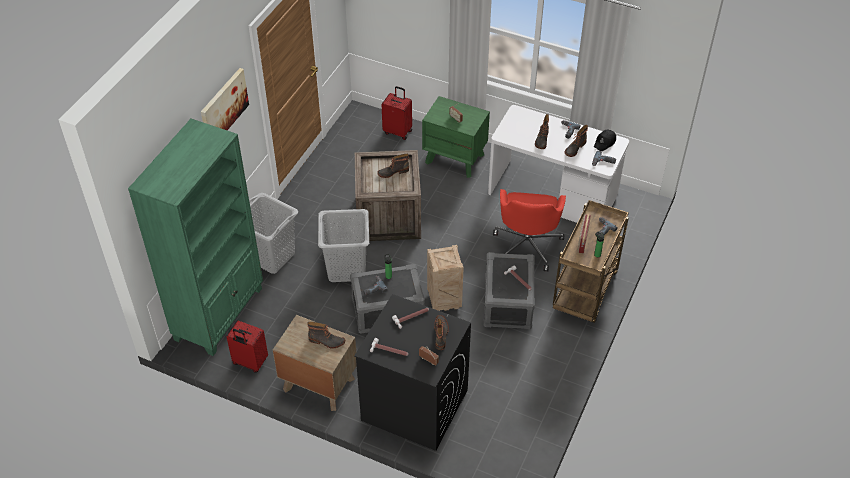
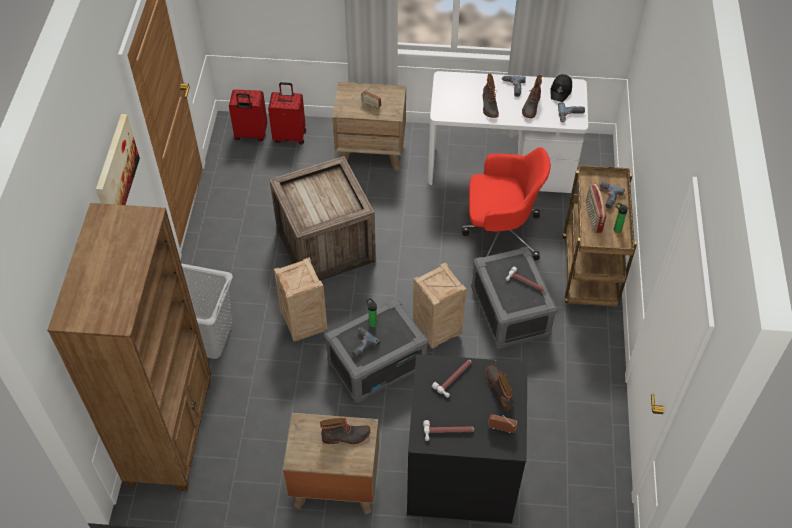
camera: 20 degrees left, 5 degrees up
green bookcase [128,119,263,356] -> brown bookcase [47,203,211,491]
red suitcase [227,321,268,372] -> red suitcase moved to [229,89,267,141]
grey laundry basket [318,209,369,282] -> crate [274,257,328,342]
boot [377,154,409,178] -> none
green nightstand [422,96,490,178] -> brown nightstand [332,82,406,171]
red office chair [493,189,566,271] -> red office chair turned 75 degrees counterclockwise [462,147,551,260]

